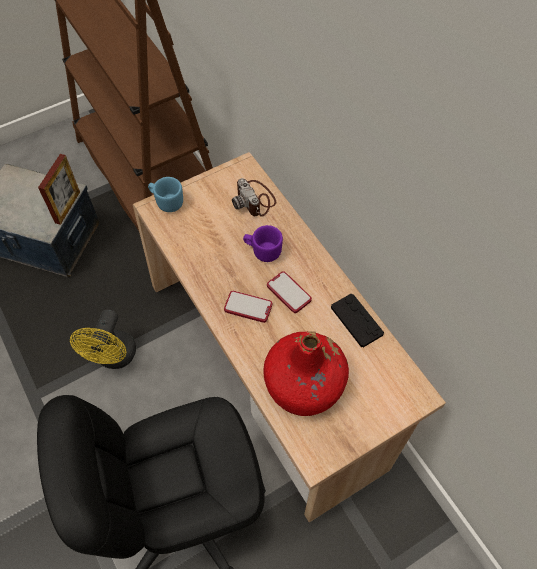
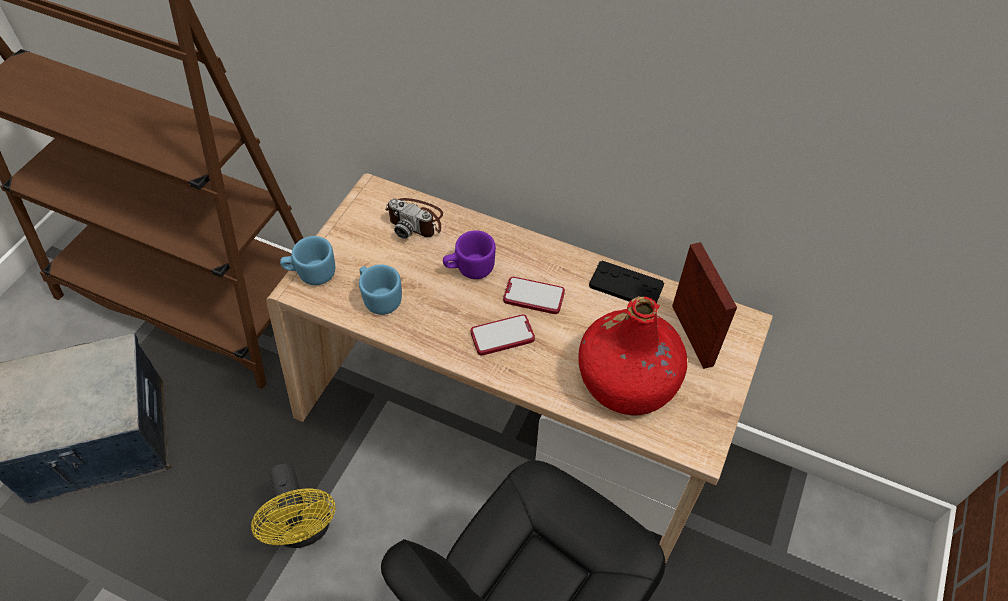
camera: 35 degrees left, 5 degrees down
picture frame [38,154,80,225] -> picture frame moved to [672,242,737,369]
none -> blue mug [359,264,402,315]

